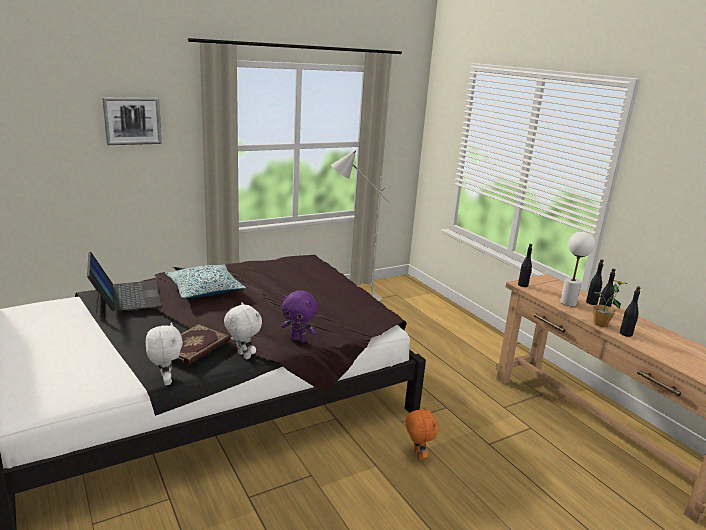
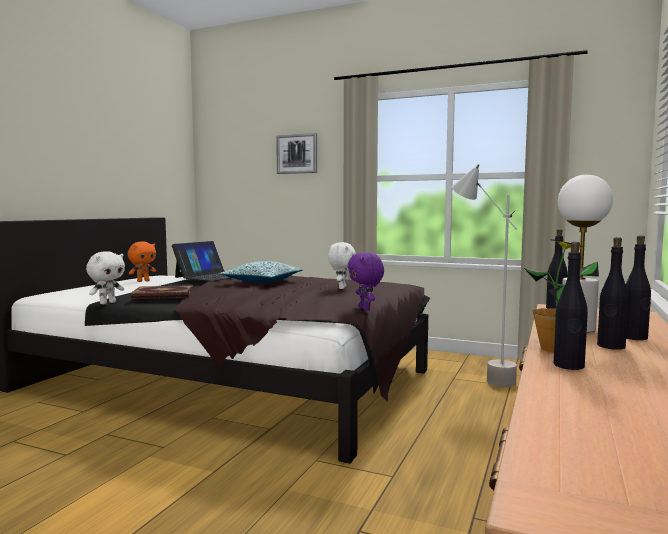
camera: 55 degrees right, 15 degrees down
white plush toy [224,302,262,359] -> white plush toy moved to [328,242,356,289]
purple plush toy [282,291,317,342] -> purple plush toy moved to [347,252,384,311]
orange plush toy [405,406,439,460] -> orange plush toy moved to [128,241,156,282]

